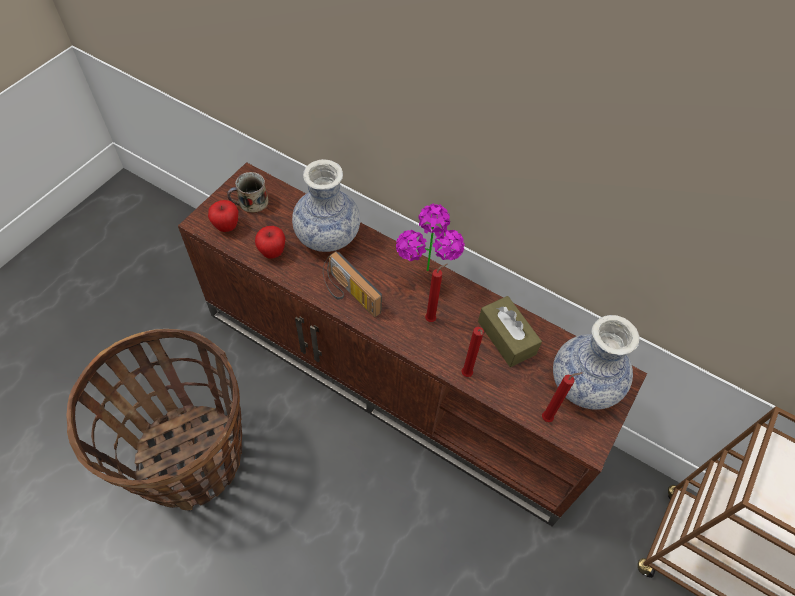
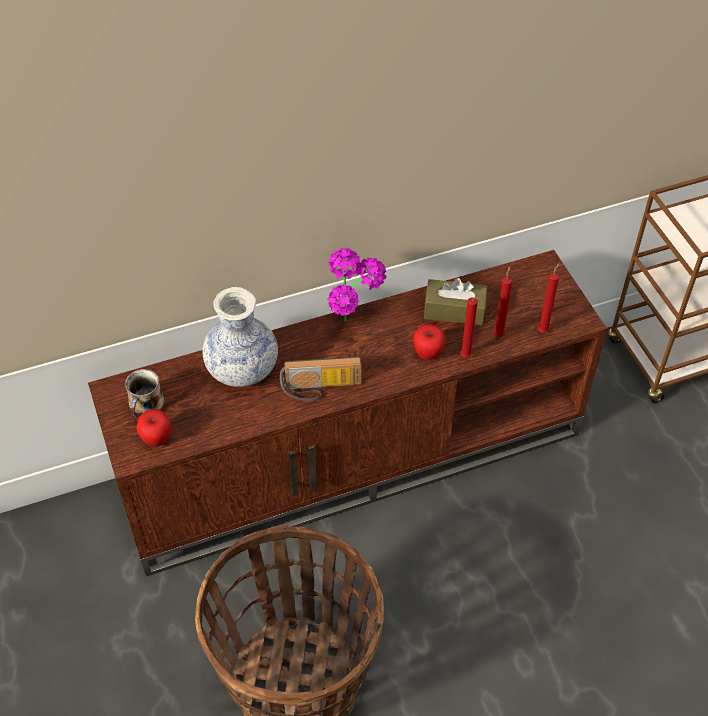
camera: 50 degrees left, 5 degrees down
apple [255,226,285,258] -> apple moved to [413,324,446,360]
red candle [425,264,447,322] -> red candle moved to [494,266,512,337]
vase [553,315,639,410] -> none

